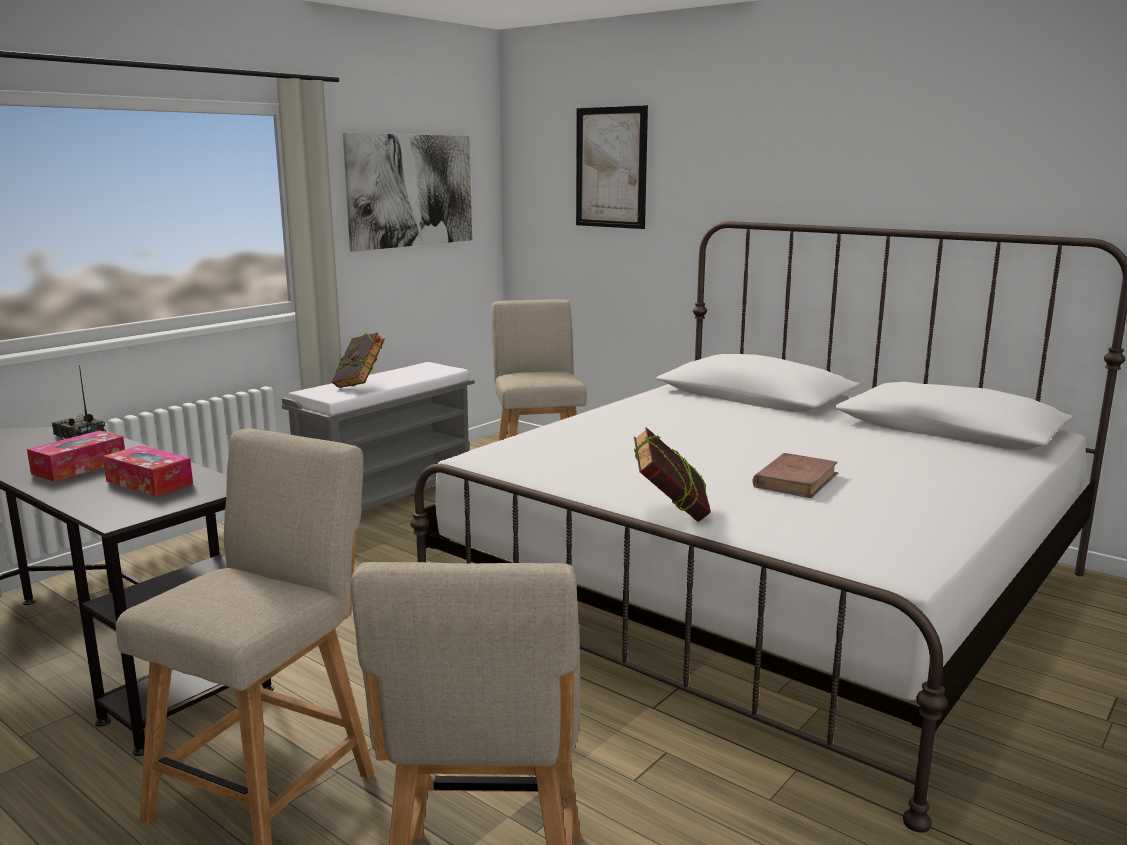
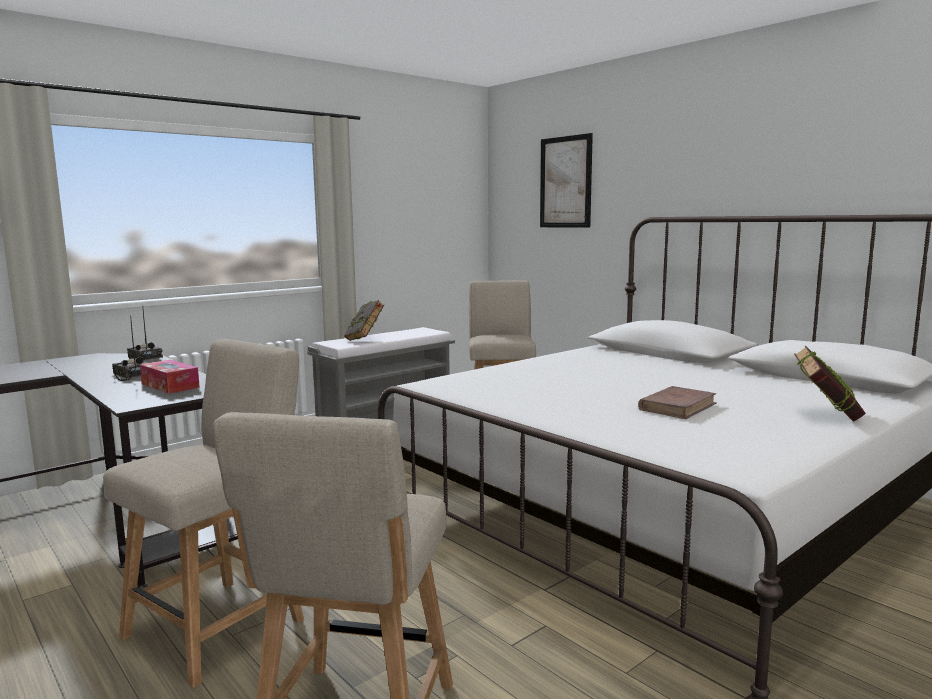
camera: 10 degrees right, 5 degrees down
tissue box [27,430,125,482] -> radio [112,315,148,381]
picture [343,133,472,252] -> none
book [634,427,711,522] -> book moved to [794,346,866,422]

